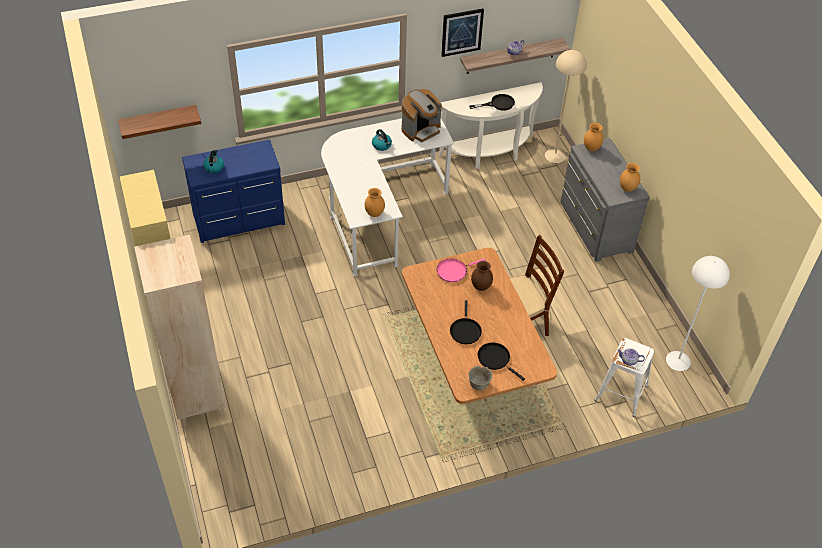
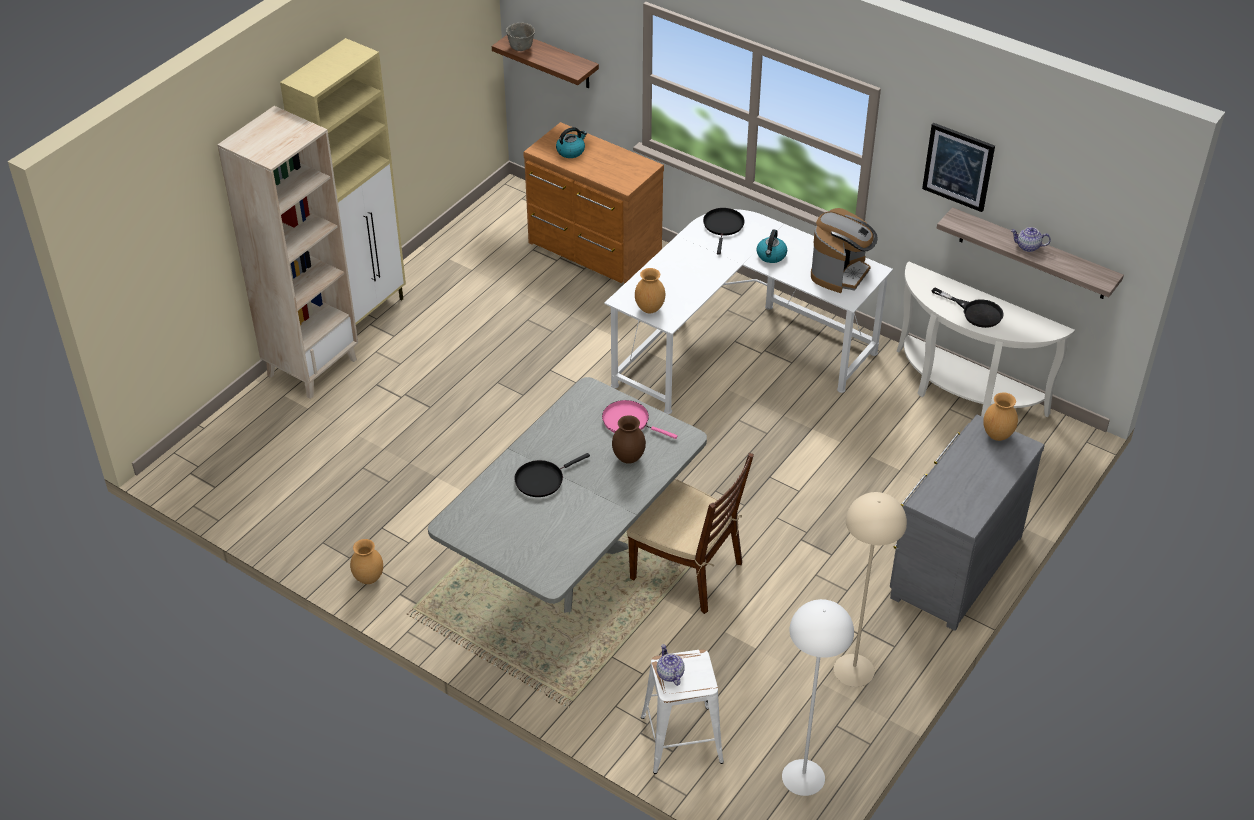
camera: 55 degrees right, 5 degrees down
blue dresser [182,139,285,243] -> brown dresser [523,122,664,284]
coffee machine [401,89,442,142] -> coffee machine turned 75 degrees counterclockwise [811,208,877,293]
brown dining table [402,248,557,404] -> grey dining table [428,377,707,613]
grey bowl [468,366,493,391] -> grey bowl moved to [506,23,535,51]
black frying pan [478,343,525,381] -> black frying pan moved to [703,208,745,255]
beige floor lamp [545,50,587,163] -> beige floor lamp moved to [834,492,907,687]
brown vase [620,163,640,192] -> brown vase moved to [350,539,383,584]

